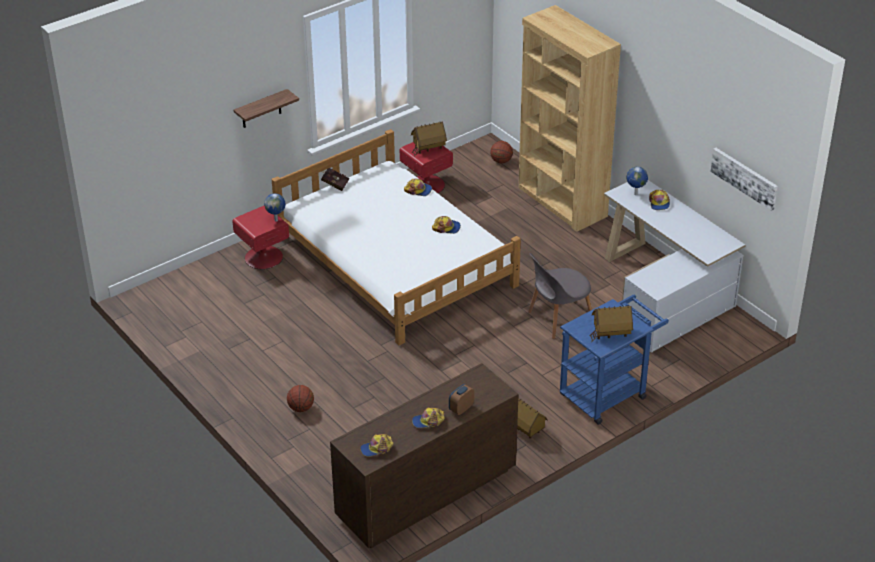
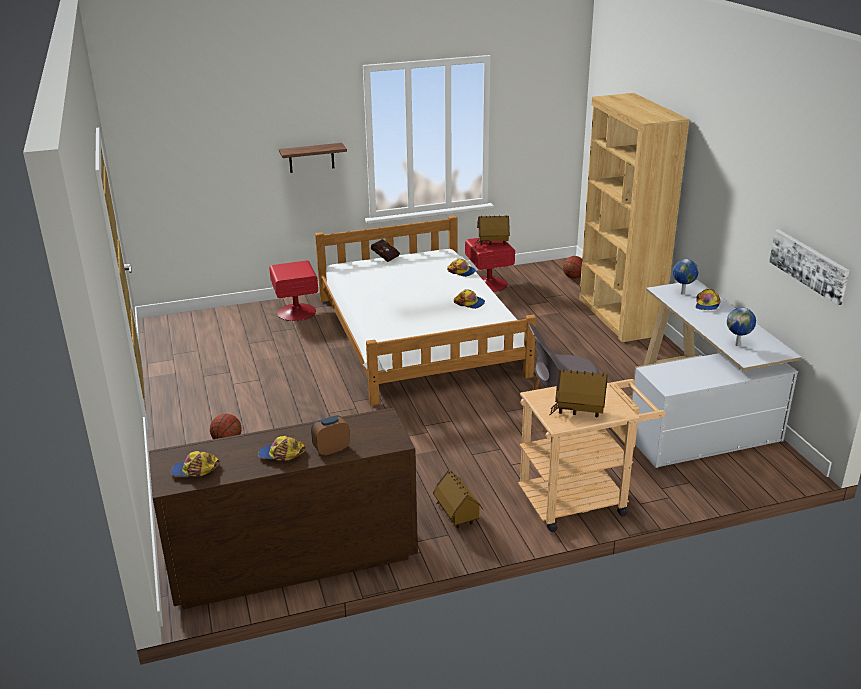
camera: 20 degrees right, 10 degrees down
globe [264,193,285,221] -> globe moved to [727,308,756,346]
blue cart [560,295,669,425] -> beige cart [518,379,665,532]

